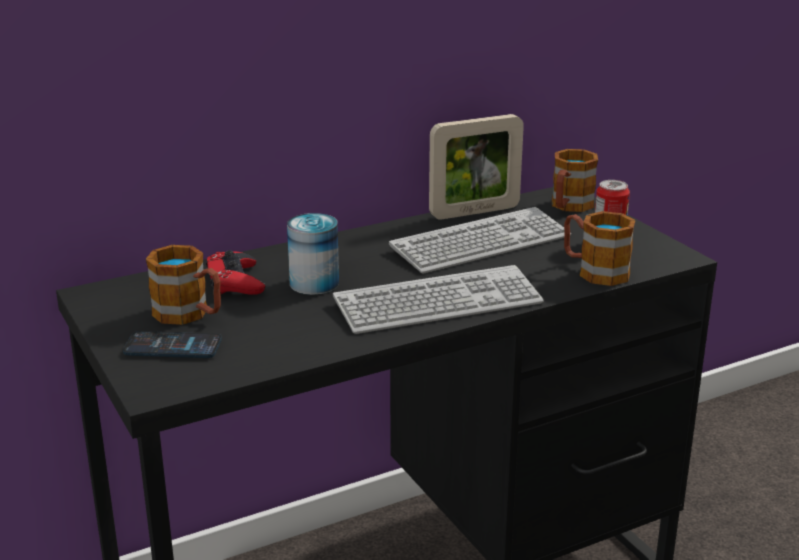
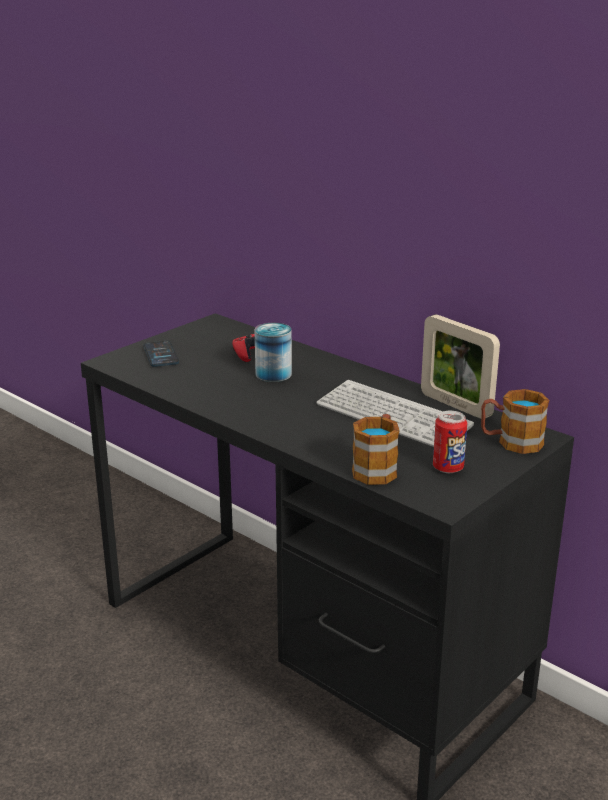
camera: 70 degrees right, 0 degrees up
mug [146,245,221,325] -> none
keyboard [333,265,543,334] -> none

